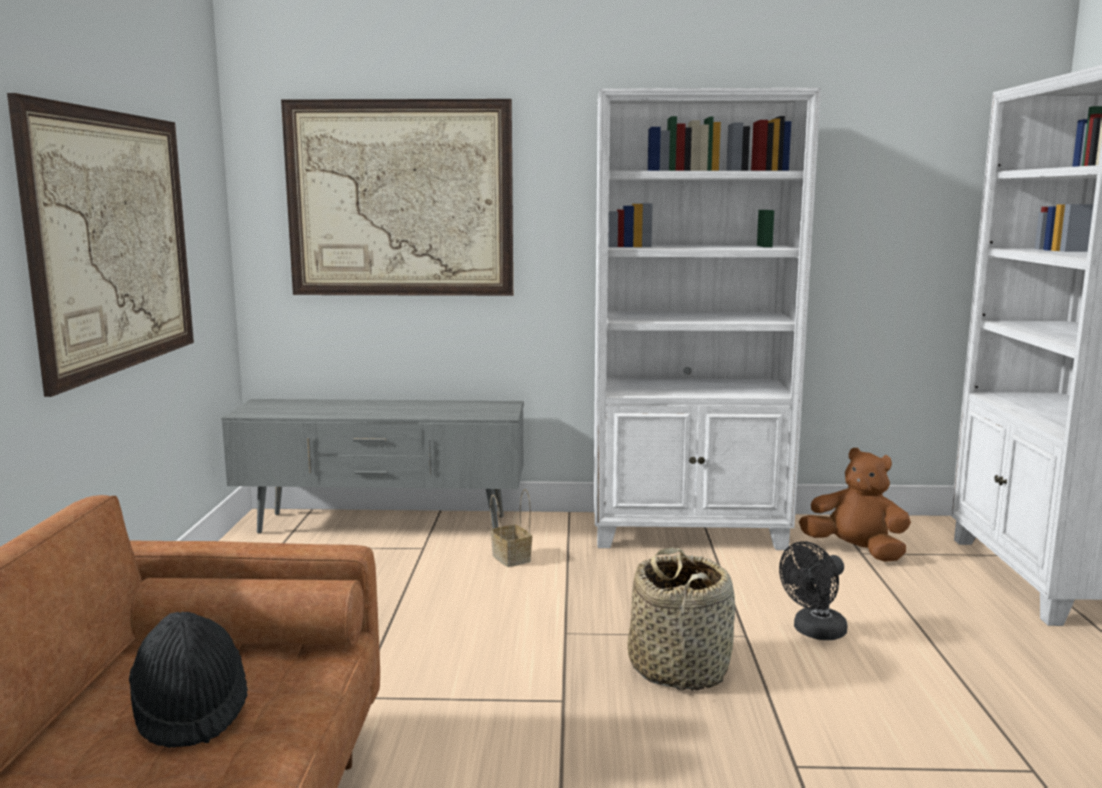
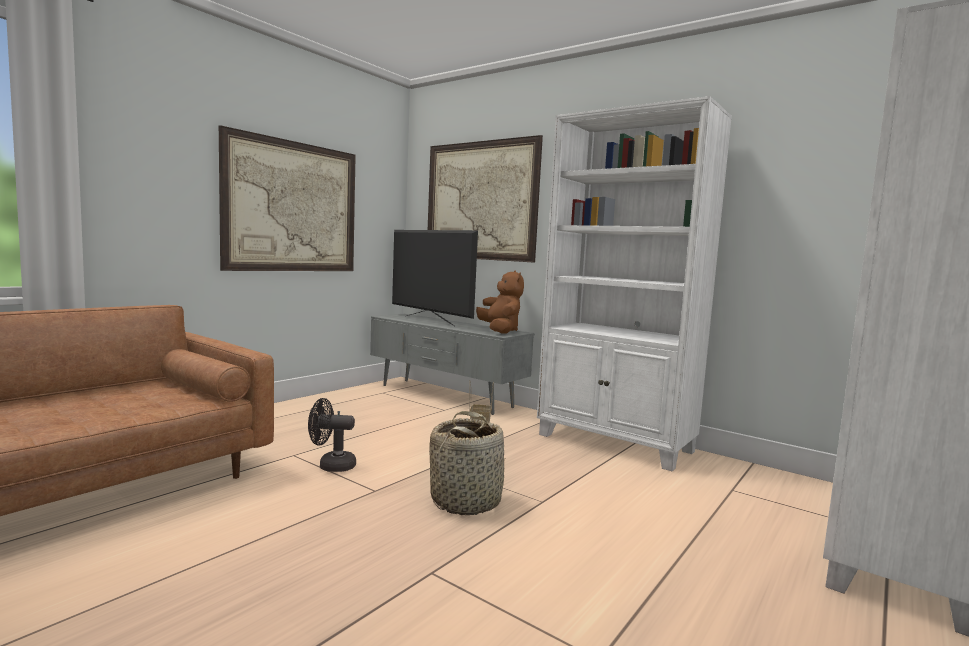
camera: 35 degrees right, 5 degrees down
black hat [129,612,248,748] -> none
black fan [779,542,848,640] -> black fan moved to [308,398,356,472]
brown plush toy [799,448,911,562] -> brown plush toy moved to [476,270,524,334]
none -> television [392,230,478,326]

